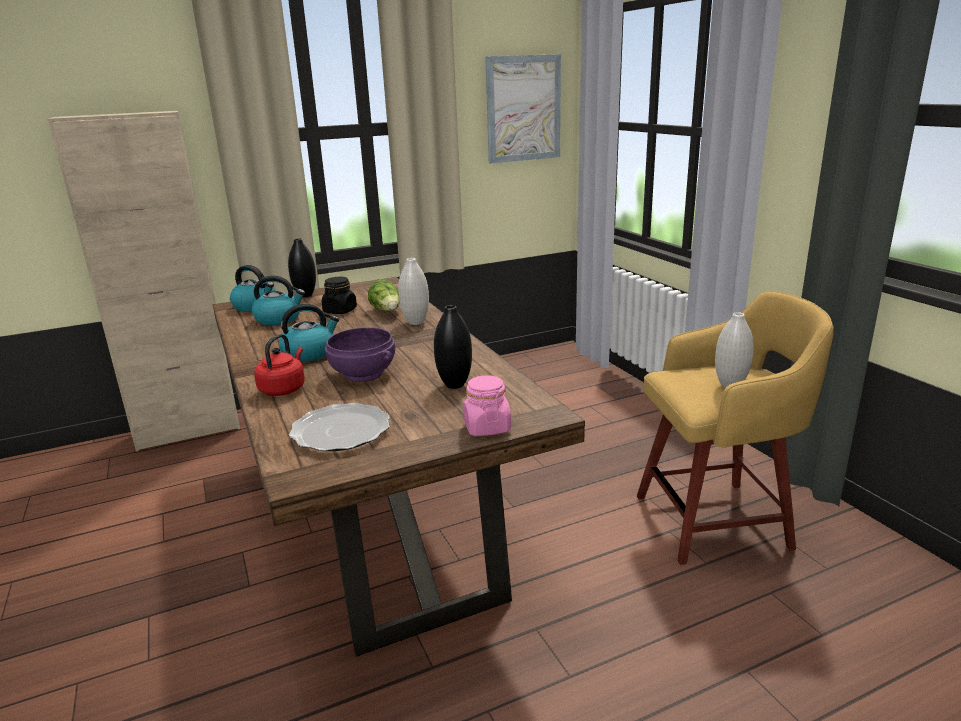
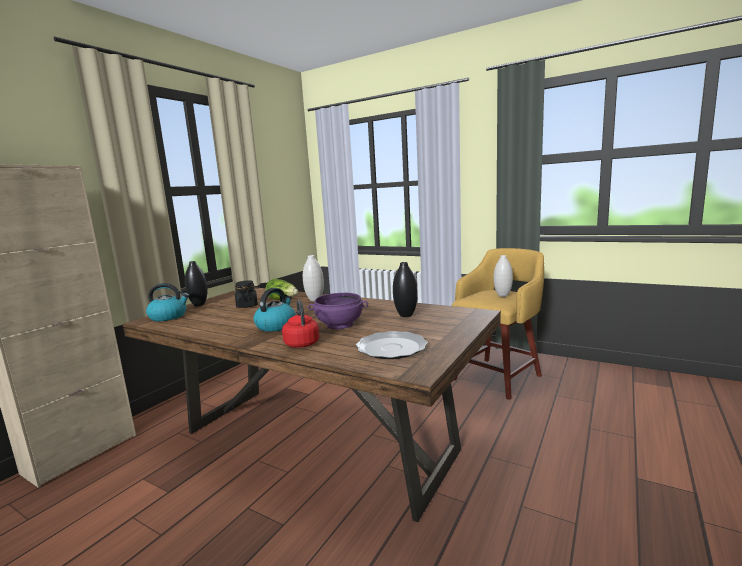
camera: 35 degrees left, 10 degrees down
kettle [252,275,305,325] -> none
pink jar [463,375,511,436] -> none
picture [485,54,561,164] -> none

